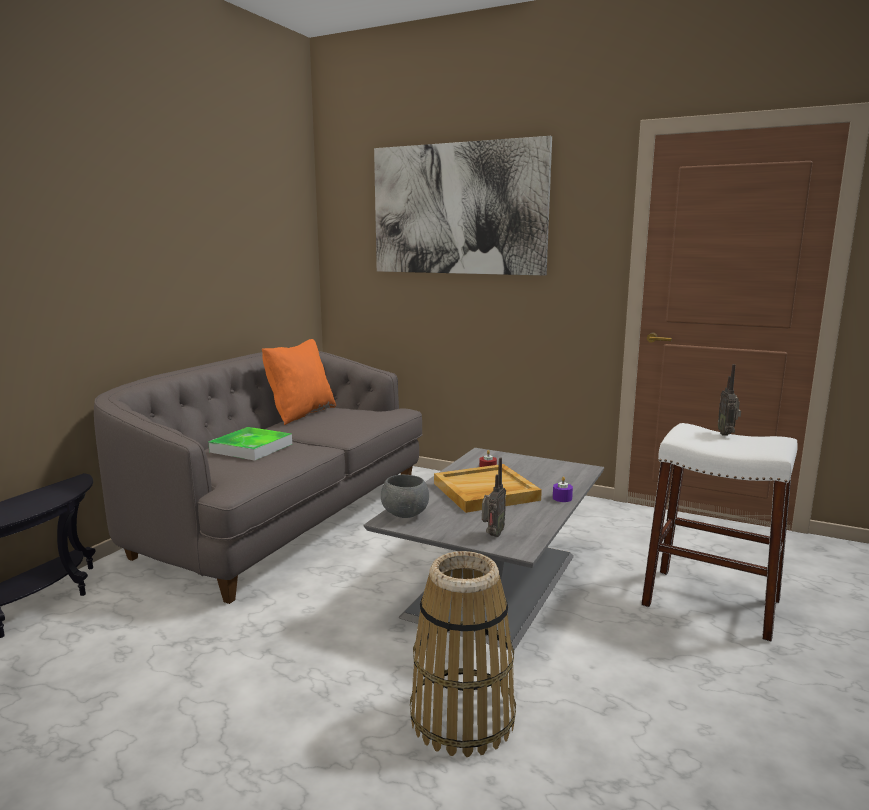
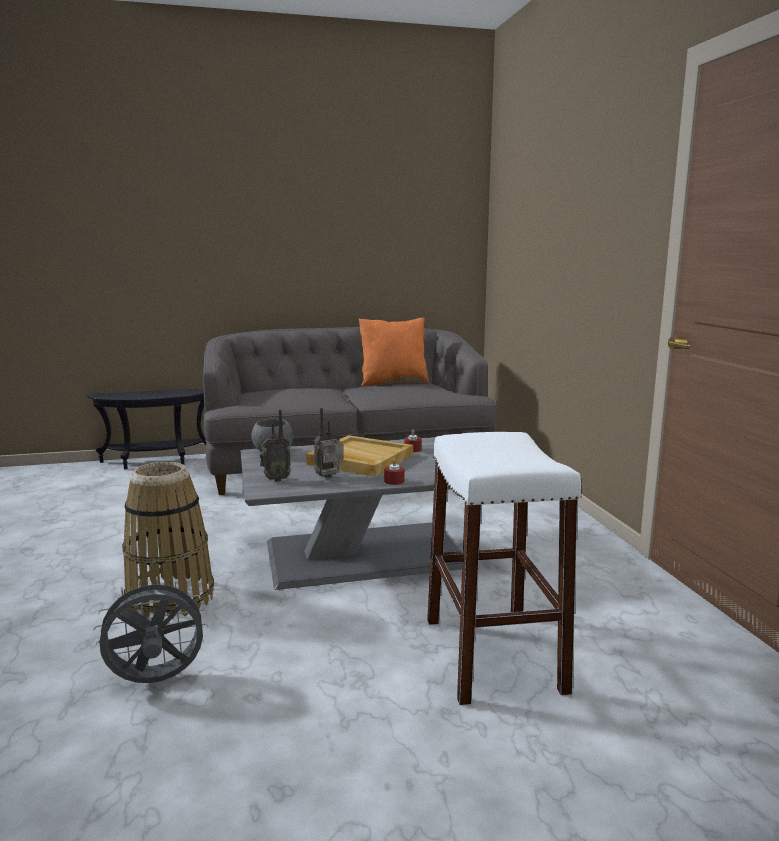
camera: 50 degrees right, 0 degrees up
tray [208,427,292,461] -> none
picture [374,136,552,276] -> none
purple candle [553,476,573,502] -> red candle [384,458,404,485]
radio [718,364,741,436] -> radio moved to [314,408,344,478]
none -> grey fan [93,576,209,683]

